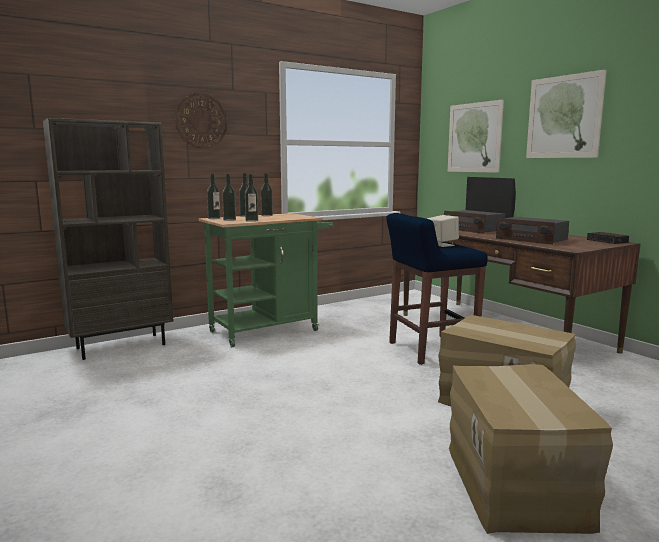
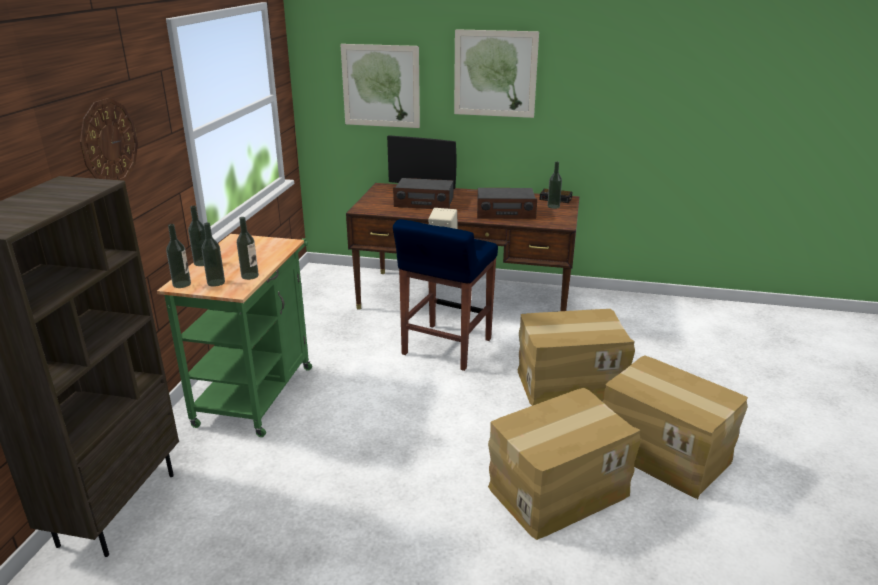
camera: 45 degrees left, 15 degrees up
bottle [261,173,273,216] -> bottle moved to [547,161,562,209]
none -> cardboard box [488,388,641,540]

